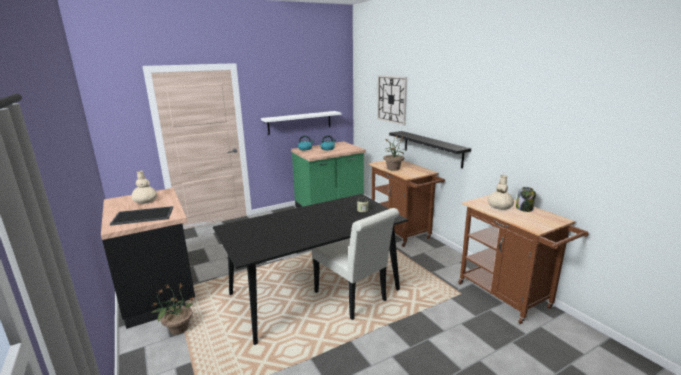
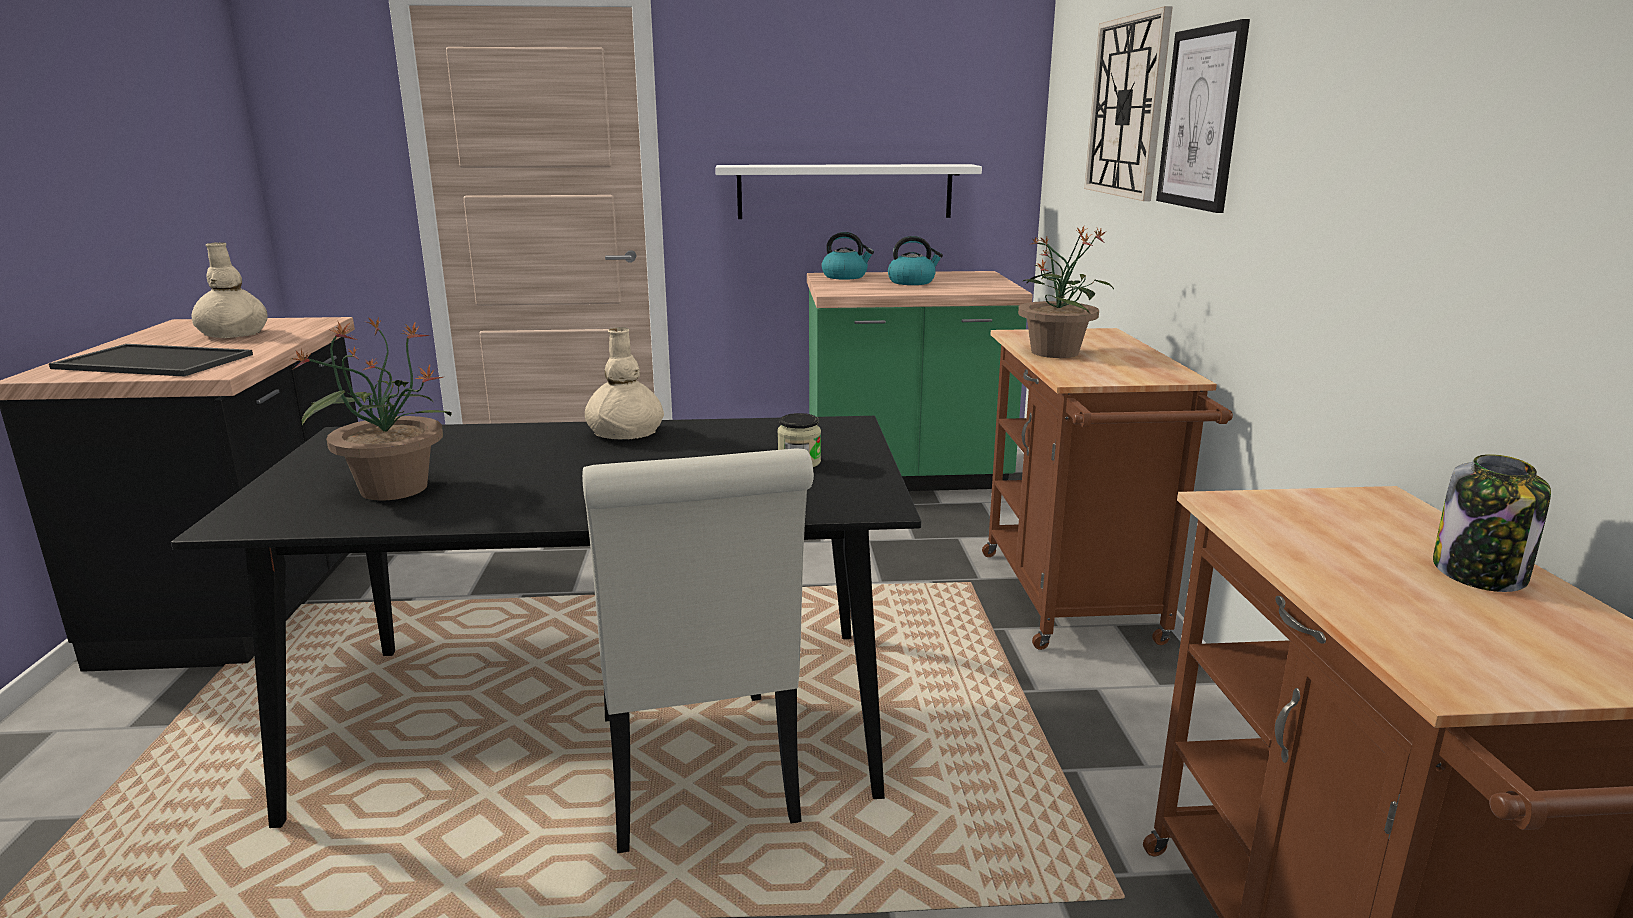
camera: 25 degrees right, 0 degrees up
potted plant [151,283,195,335] -> potted plant moved to [290,317,452,501]
black shelf [389,131,471,168] -> none
beige vase [488,175,514,210] -> beige vase moved to [585,327,664,440]
none -> picture [1156,19,1250,213]

